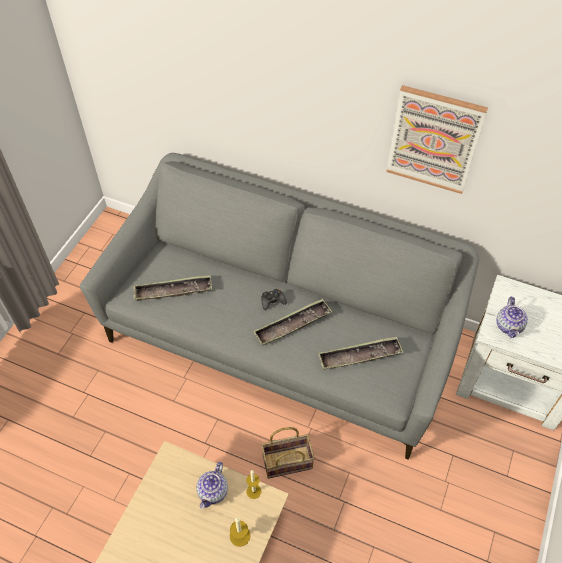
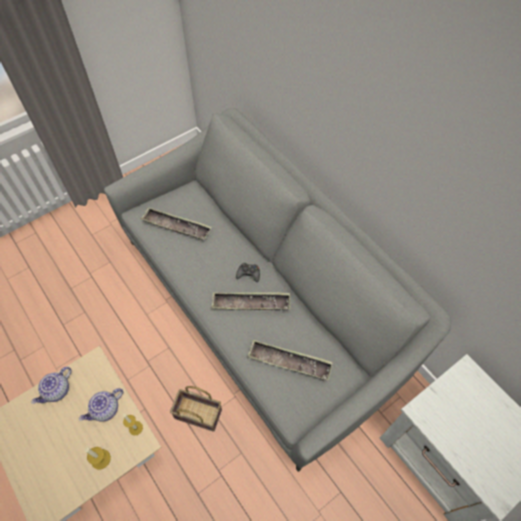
camera: 30 degrees right, 5 degrees up
picture [386,85,488,194] -> none
teapot [496,297,528,338] -> teapot moved to [31,367,72,404]

